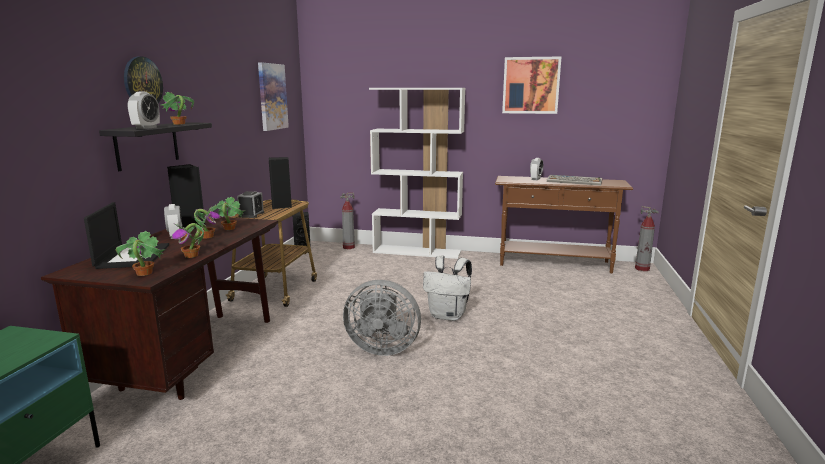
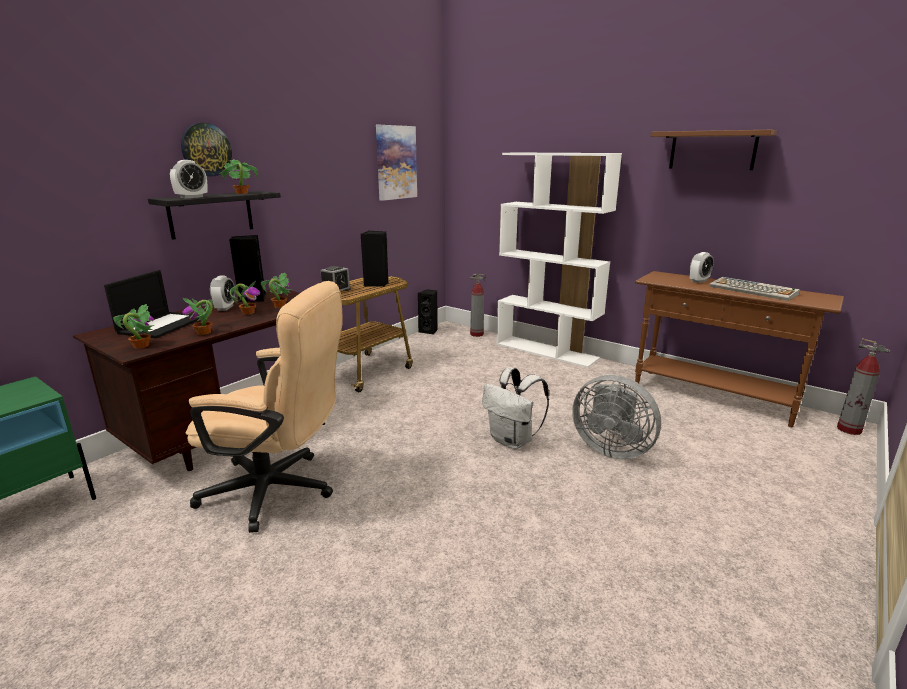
camera: 25 degrees right, 5 degrees up
grey fan [343,280,421,356] -> grey fan moved to [572,375,661,459]
picture [502,57,561,114] -> brown shelf [651,130,777,170]
none -> beige office chair [186,281,343,533]

